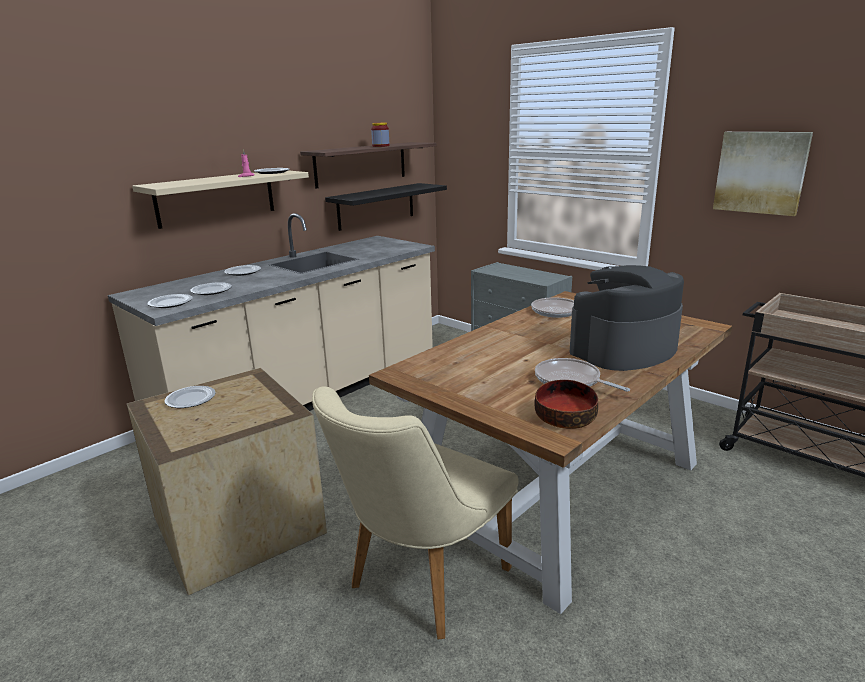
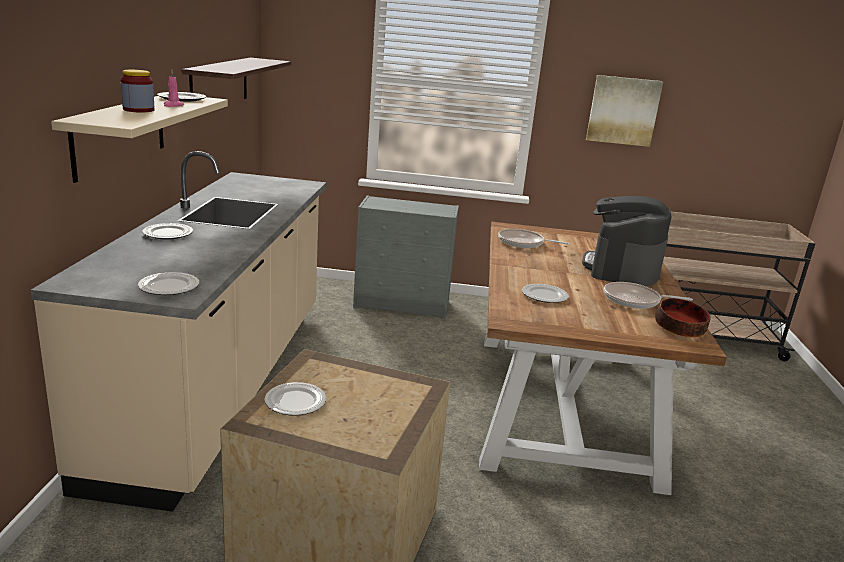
camera: 40 degrees left, 0 degrees up
plate [190,282,232,295] -> plate moved to [522,284,569,303]
beige chair [312,386,518,640] -> none
black shelf [325,183,447,231] -> none
jar [371,123,389,147] -> jar moved to [121,70,154,112]

